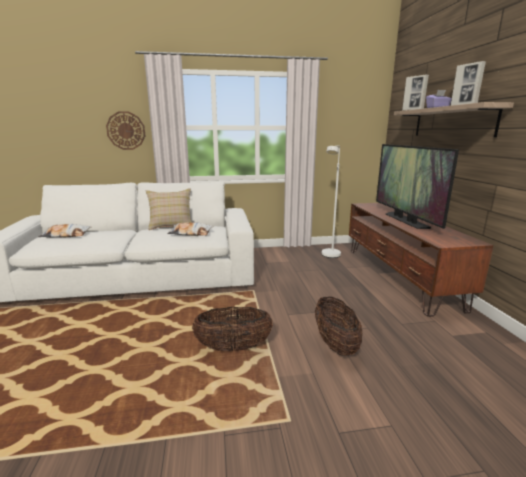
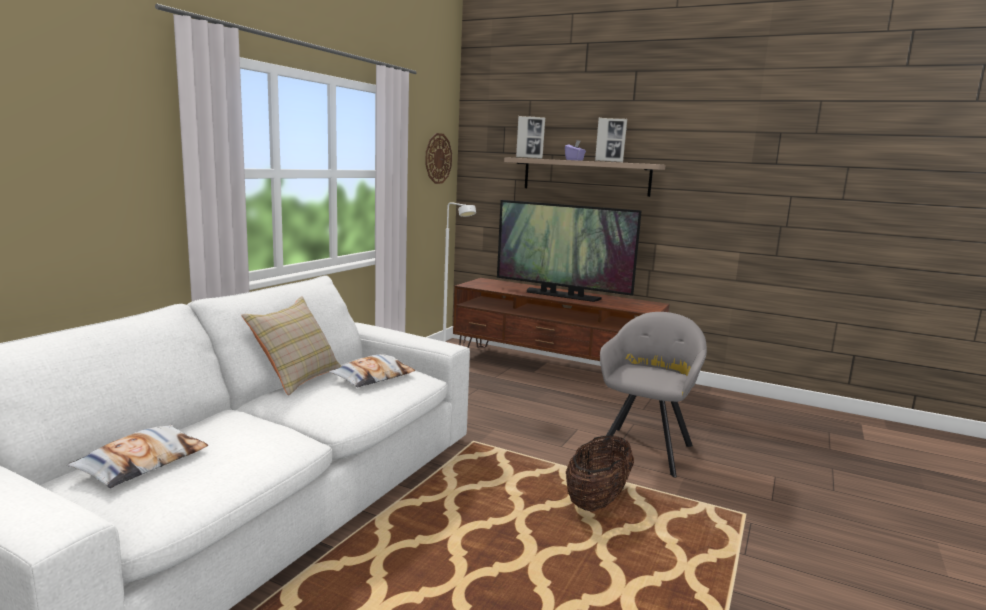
camera: 55 degrees left, 5 degrees down
wall clock [106,111,145,150] -> wall clock moved to [425,133,452,184]
basket [315,297,362,356] -> grey armchair [597,312,707,478]

